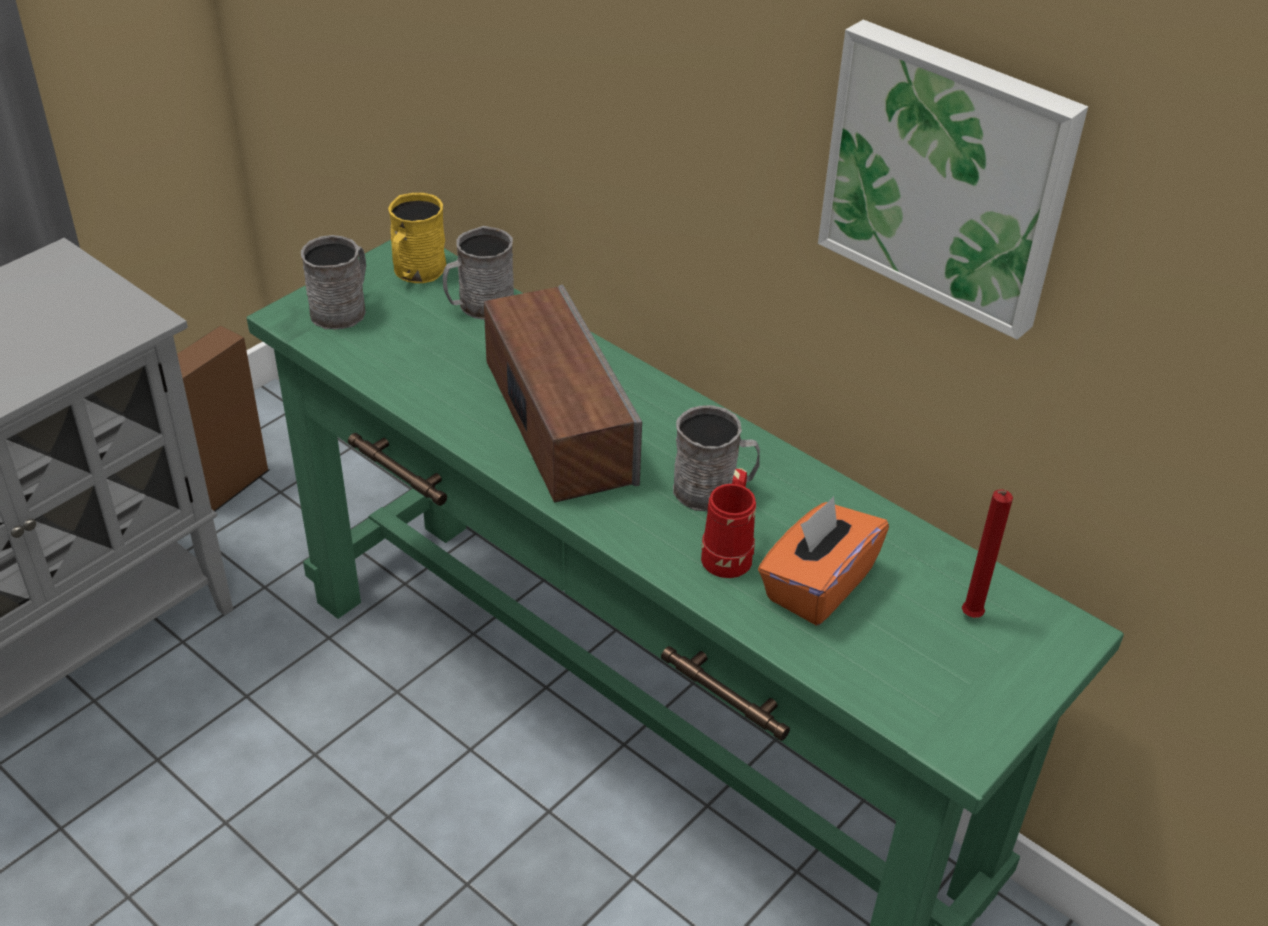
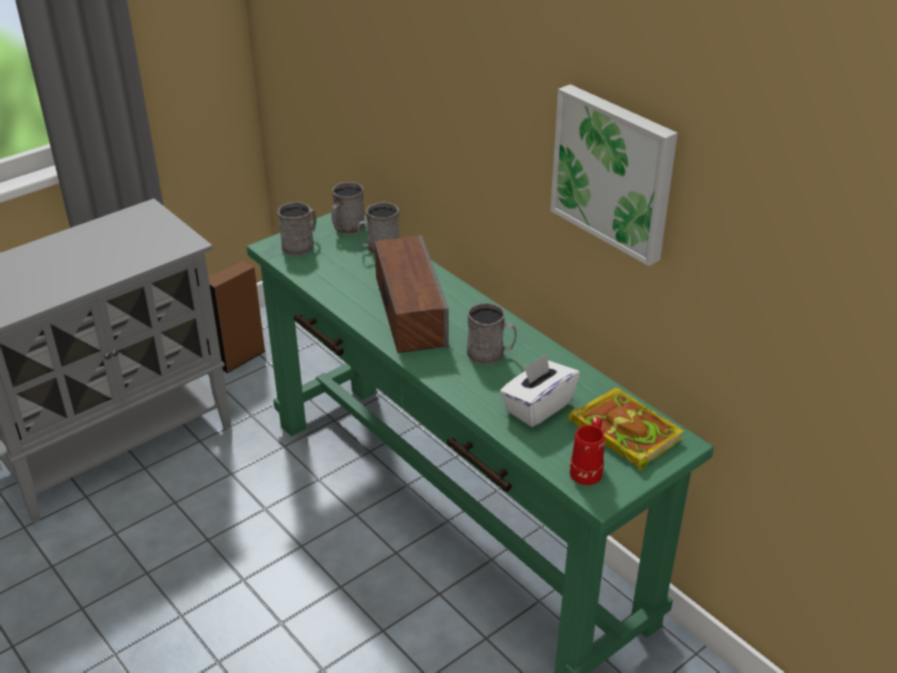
camera: 10 degrees right, 5 degrees down
yellow mug [388,193,447,283] -> grey mug [331,182,365,234]
red mug [701,468,756,578] -> red mug moved to [570,416,605,485]
orange tissue box [758,496,889,625] -> white tissue box [500,354,580,427]
red candle [962,489,1013,618] -> book [568,387,684,470]

